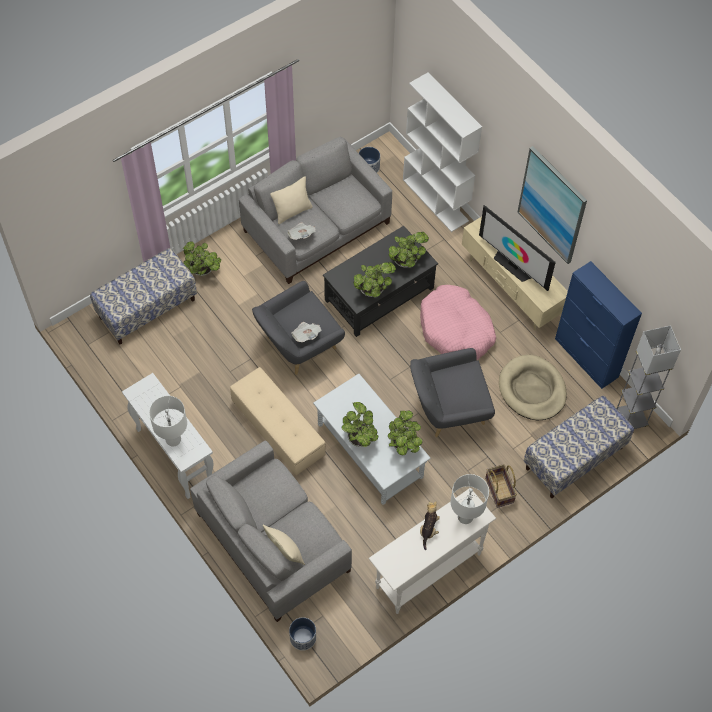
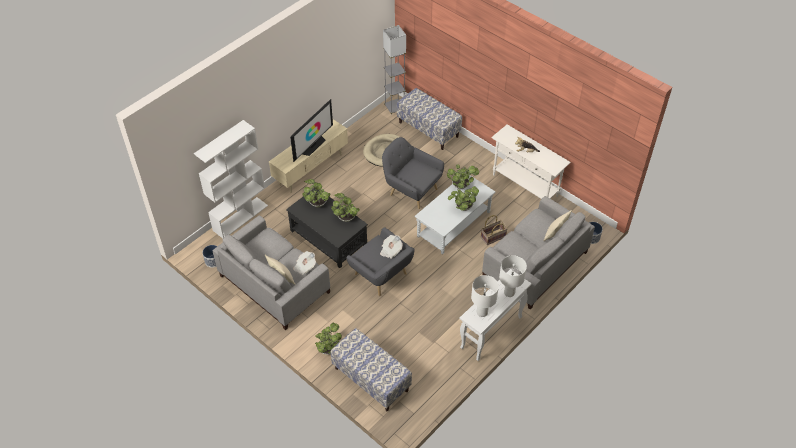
camera: 100 degrees left, 10 degrees down
beige ottoman [230,367,326,476] -> none
grey armchair [410,348,495,437] -> grey armchair turned 150 degrees clockwise [382,137,444,209]
pink dog bed [420,285,496,360] -> none
white table lamp [451,474,489,524] -> white table lamp moved to [471,275,499,317]
basket [485,464,517,508] -> basket moved to [481,215,508,245]
picture [518,146,587,264] -> none
blue cabinet [555,261,642,389] -> none

